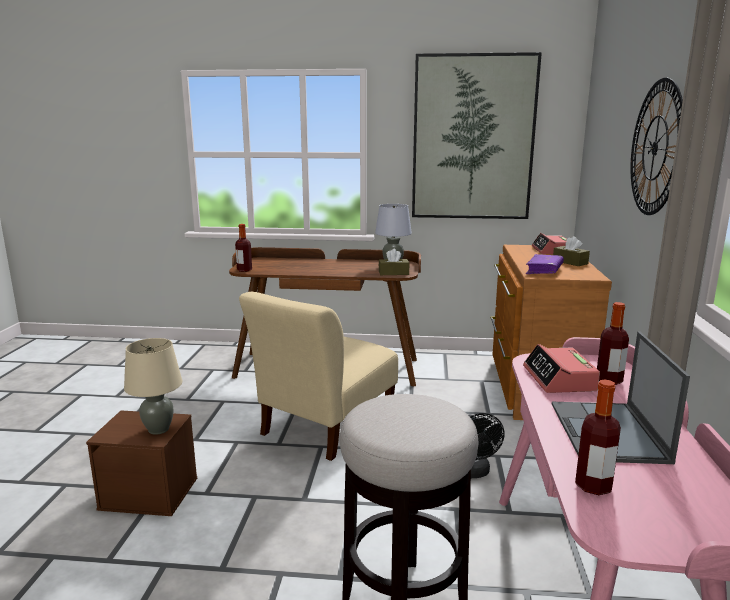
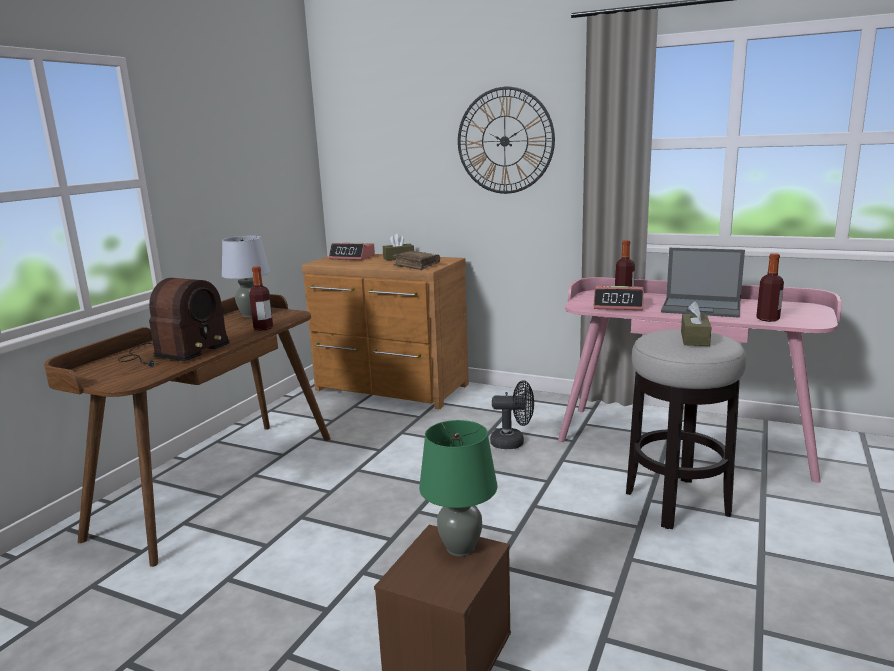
camera: 70 degrees left, 0 degrees up
beige table lamp [124,338,182,435] -> green table lamp [419,420,497,557]
bottle [235,224,252,272] -> bottle moved to [249,266,273,331]
beige chair [239,292,398,461] -> none
brown tissue box [379,249,410,275] -> brown tissue box moved to [681,301,712,346]
picture [412,52,542,219] -> none
purple book [526,254,564,274] -> brown book [393,251,440,270]
none -> radio [118,278,230,366]

